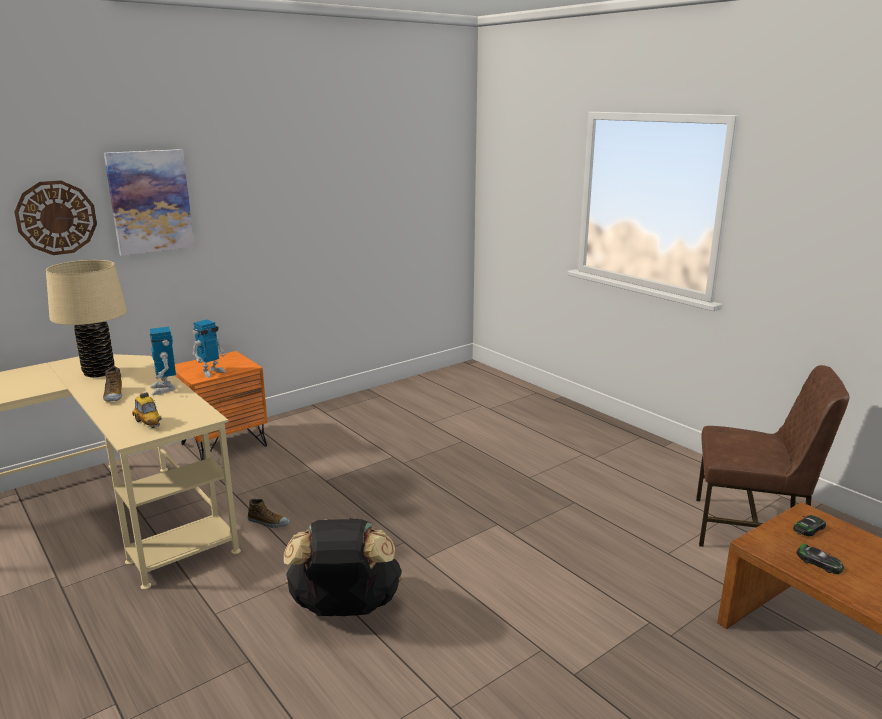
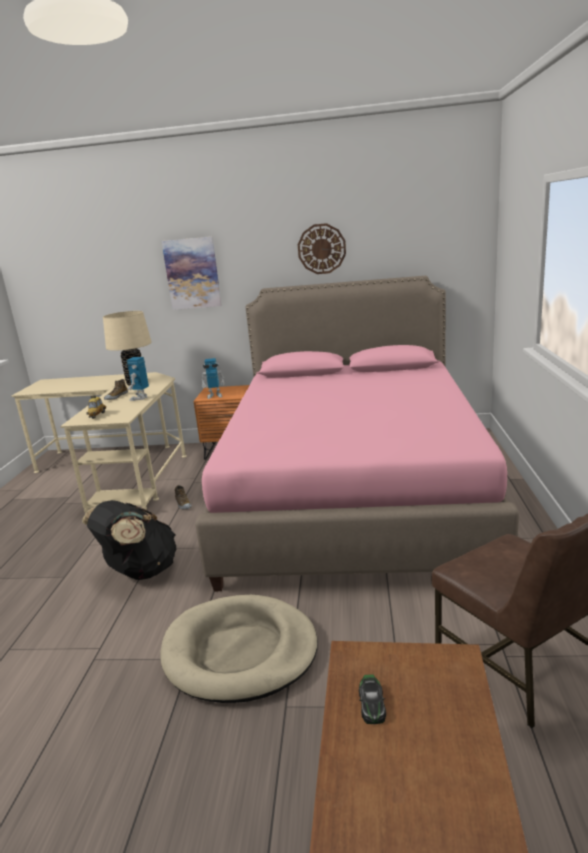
camera: 45 degrees right, 0 degrees up
wall clock [14,180,97,255] -> wall clock moved to [298,223,346,274]
toy car [793,515,826,536] -> none
none -> beige dog bed [160,595,318,703]
none -> pink bed [195,276,519,591]

